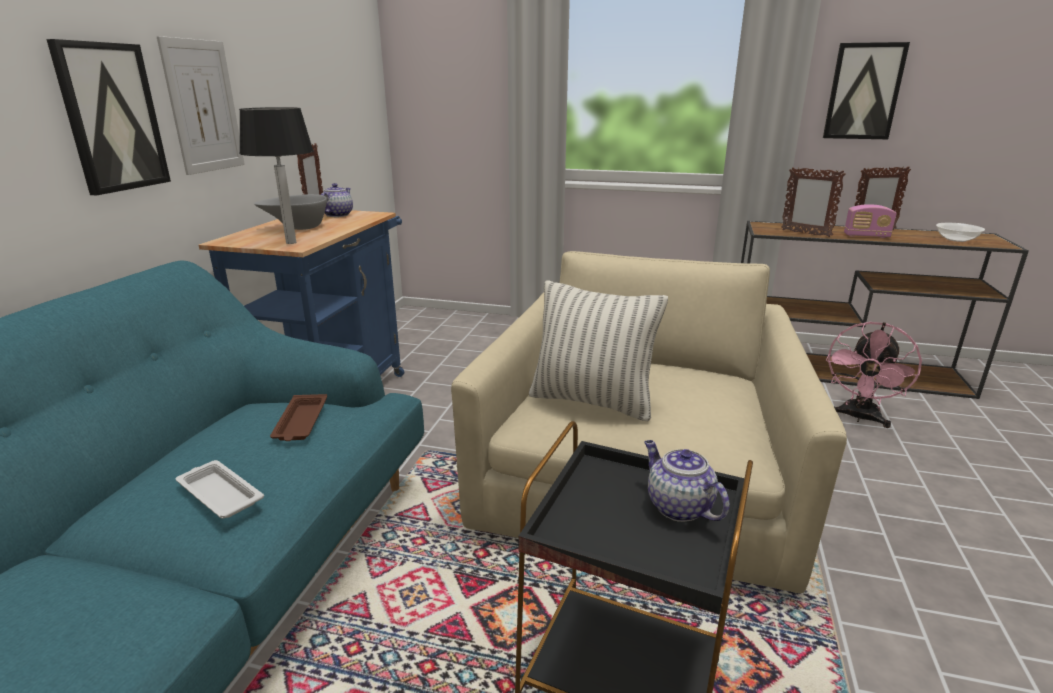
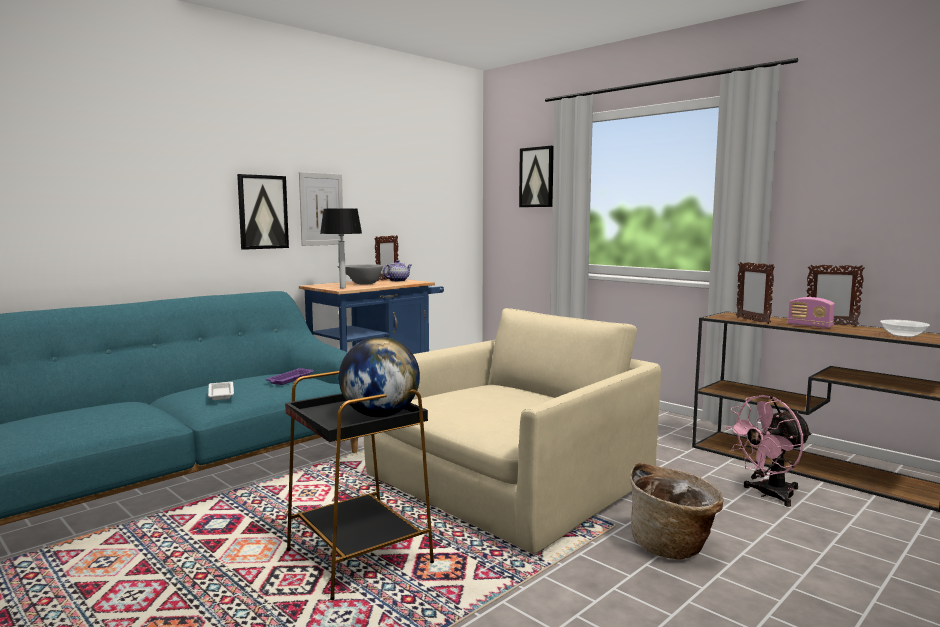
camera: 30 degrees right, 15 degrees down
brown tray [270,394,327,441] -> purple tray [266,368,314,385]
pillow [529,280,668,421] -> none
teapot [644,440,730,522] -> globe [339,337,420,417]
picture [823,42,910,139] -> picture moved to [519,146,554,207]
none -> basket [630,463,724,560]

